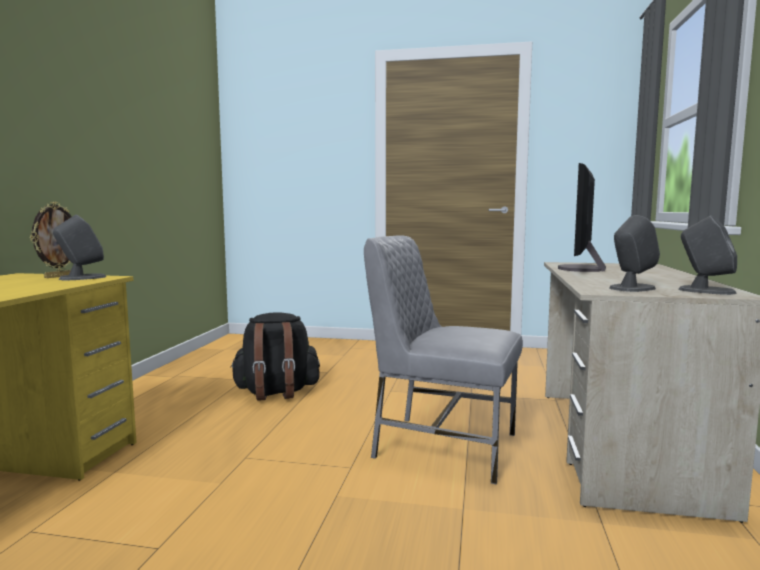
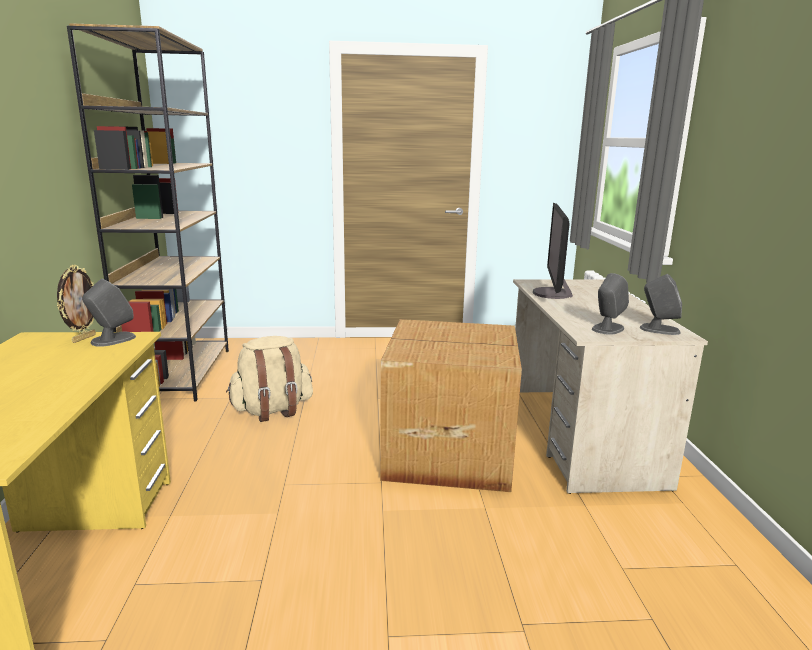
camera: 15 degrees left, 10 degrees up
black backpack [230,312,320,401] -> beige backpack [226,336,313,422]
grey chair [364,235,523,484] -> cardboard box [380,319,522,492]
none -> brown bookcase [67,23,229,401]

